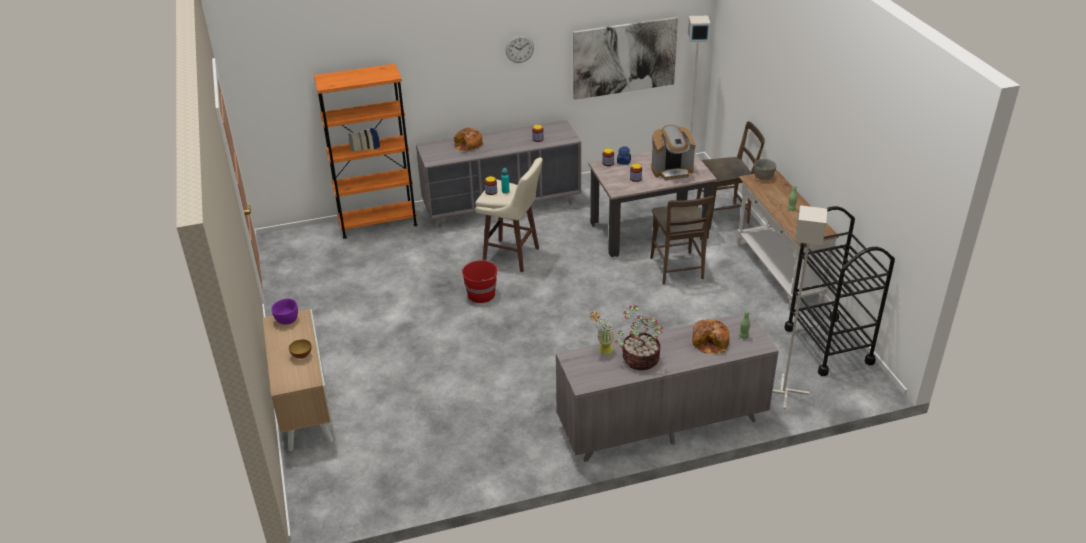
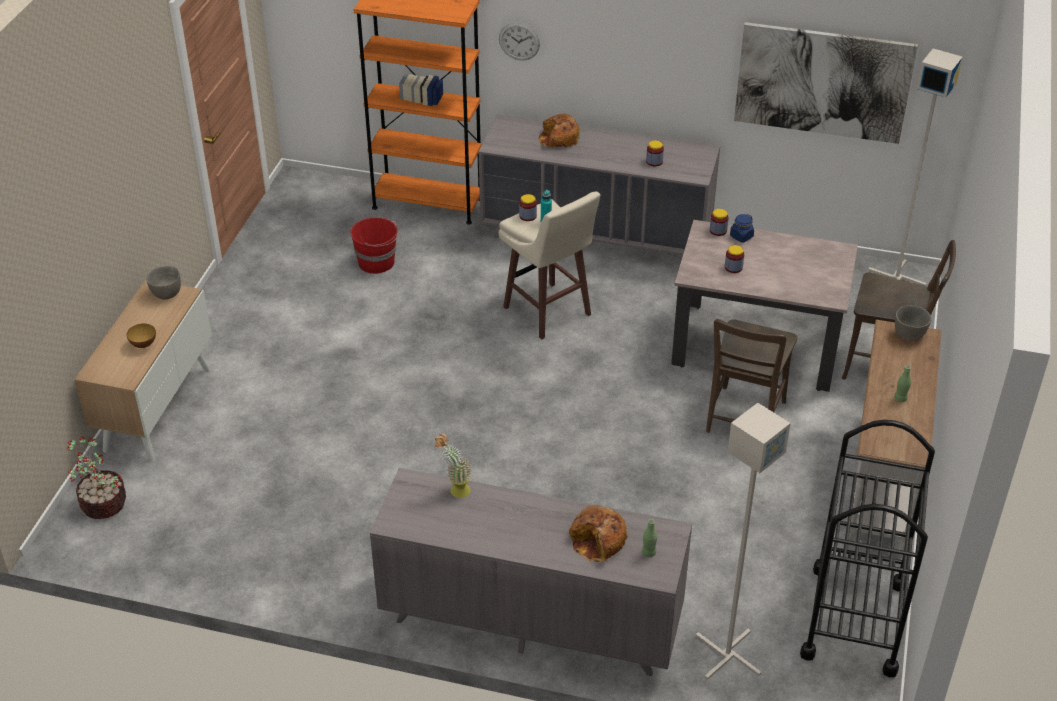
camera: 30 degrees right, 5 degrees up
purple bowl [271,298,298,325] -> grey bowl [146,266,181,300]
red bucket [462,259,499,303] -> red bucket moved to [350,216,400,274]
wall clock [506,35,534,63] -> wall clock moved to [499,22,540,60]
potted plant [615,305,663,370] -> potted plant moved to [66,436,126,519]
coffee machine [651,125,696,180] -> none

